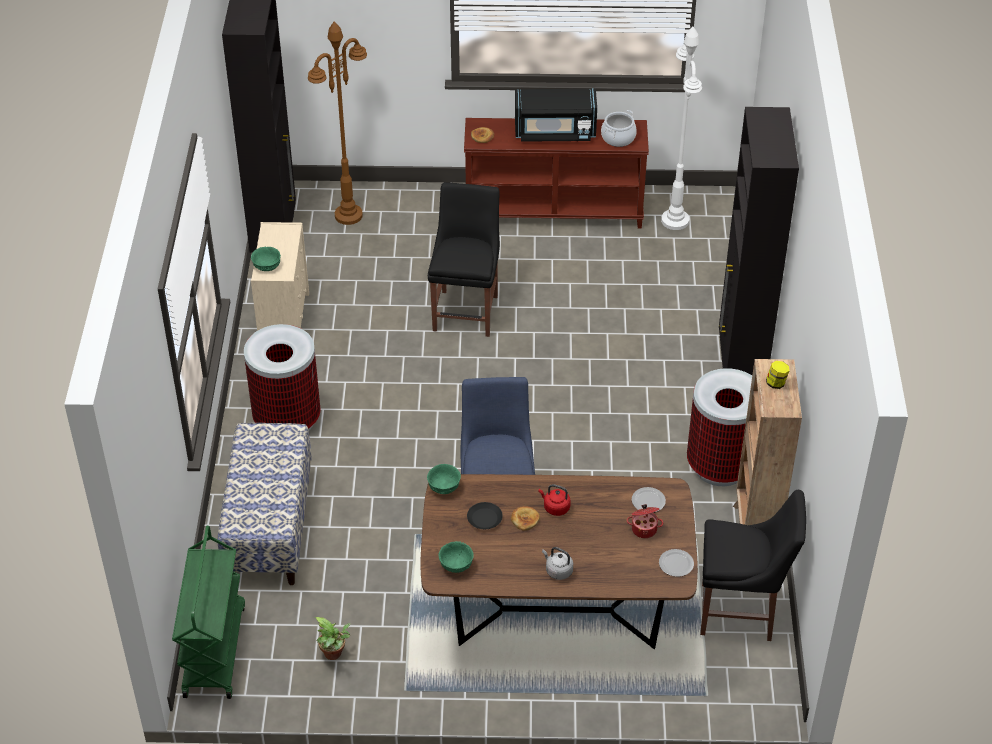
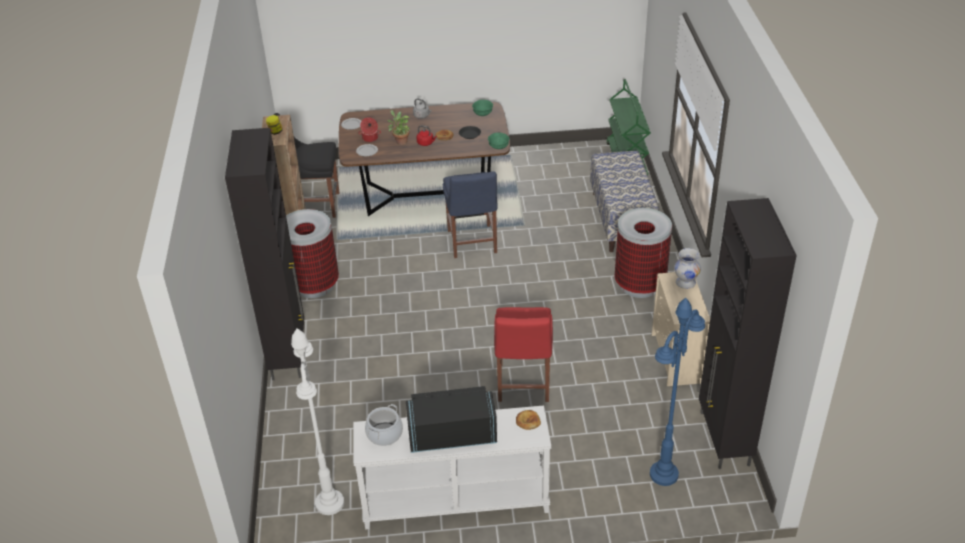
camera: 175 degrees right, 5 degrees down
green bowl [251,247,281,271] -> white vase [674,248,701,289]
brown floor lamp [308,21,367,225] -> blue floor lamp [650,298,705,486]
potted plant [315,617,350,660] -> potted plant moved to [387,110,411,145]
black chair [428,182,500,337] -> red chair [494,307,553,402]
brown console table [464,118,649,229] -> white console table [353,406,551,530]

